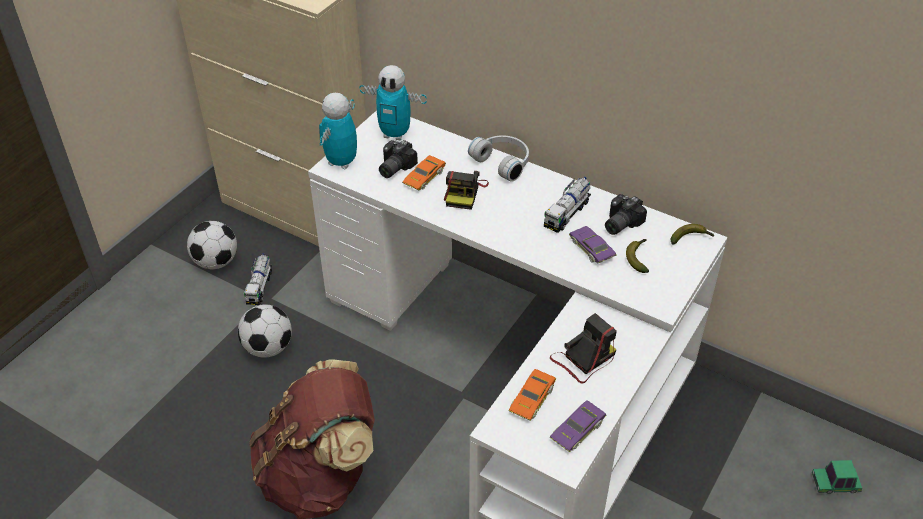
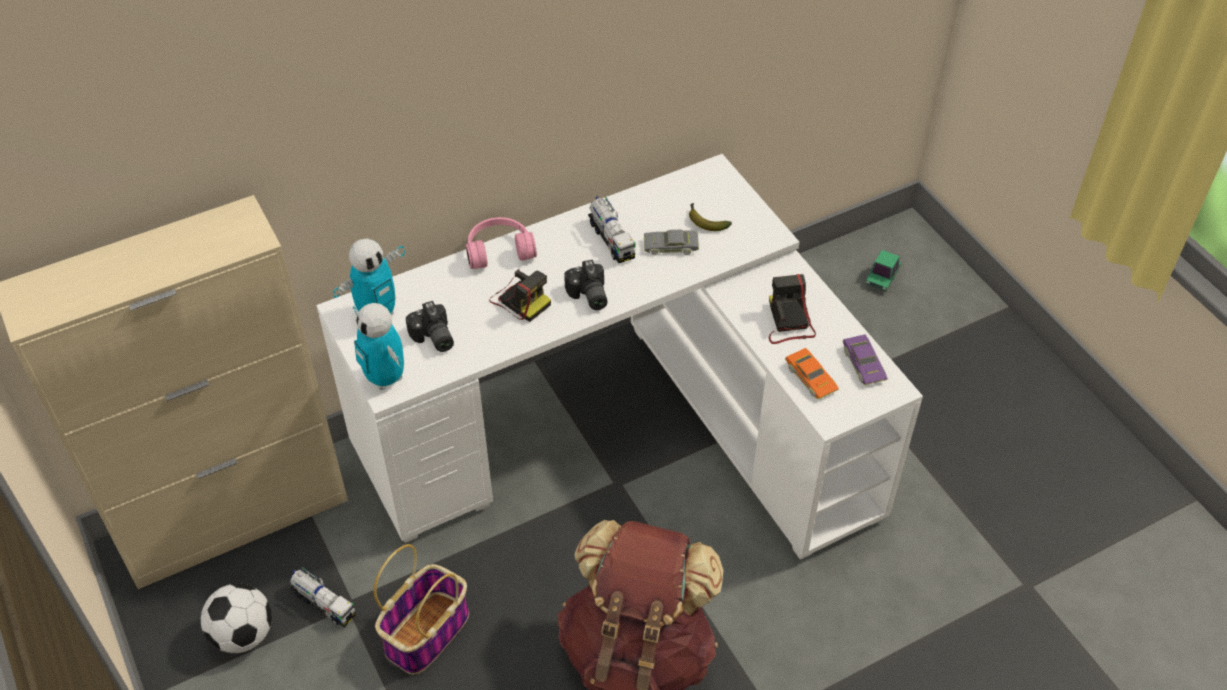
camera: 60 degrees left, 5 degrees up
football [238,304,292,358] -> basket [374,544,469,675]
orange toy car [402,155,446,190] -> none
white headphones [468,135,529,182] -> pink headphones [466,217,537,269]
purple toy car [569,226,617,263] -> grey toy car [644,230,699,255]
camera [605,194,647,235] -> camera moved to [564,260,608,310]
banana [671,224,714,245] -> none

